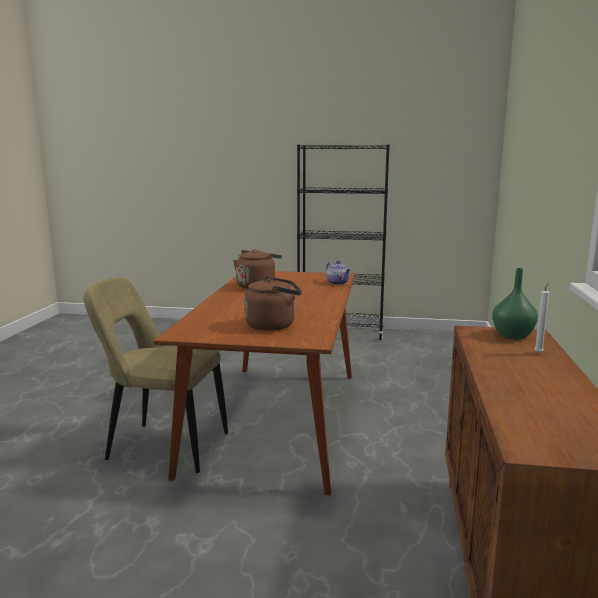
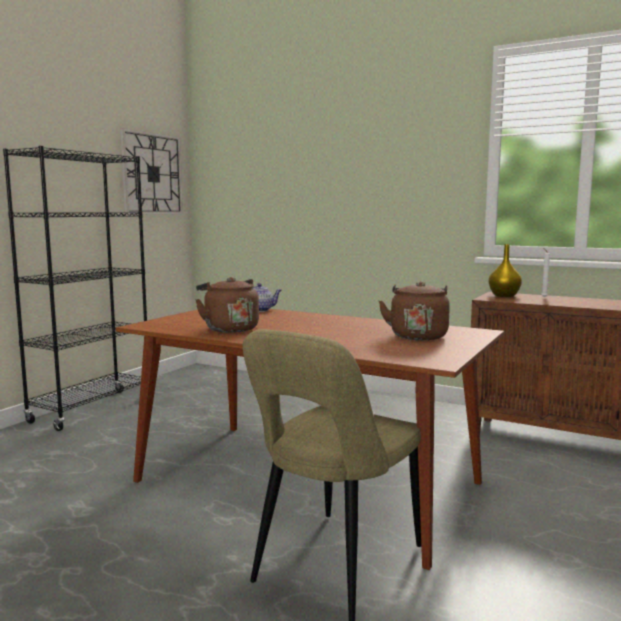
camera: 70 degrees left, 5 degrees down
green vase [492,268,538,339] -> yellow vase [489,244,522,297]
none -> wall clock [120,128,183,215]

